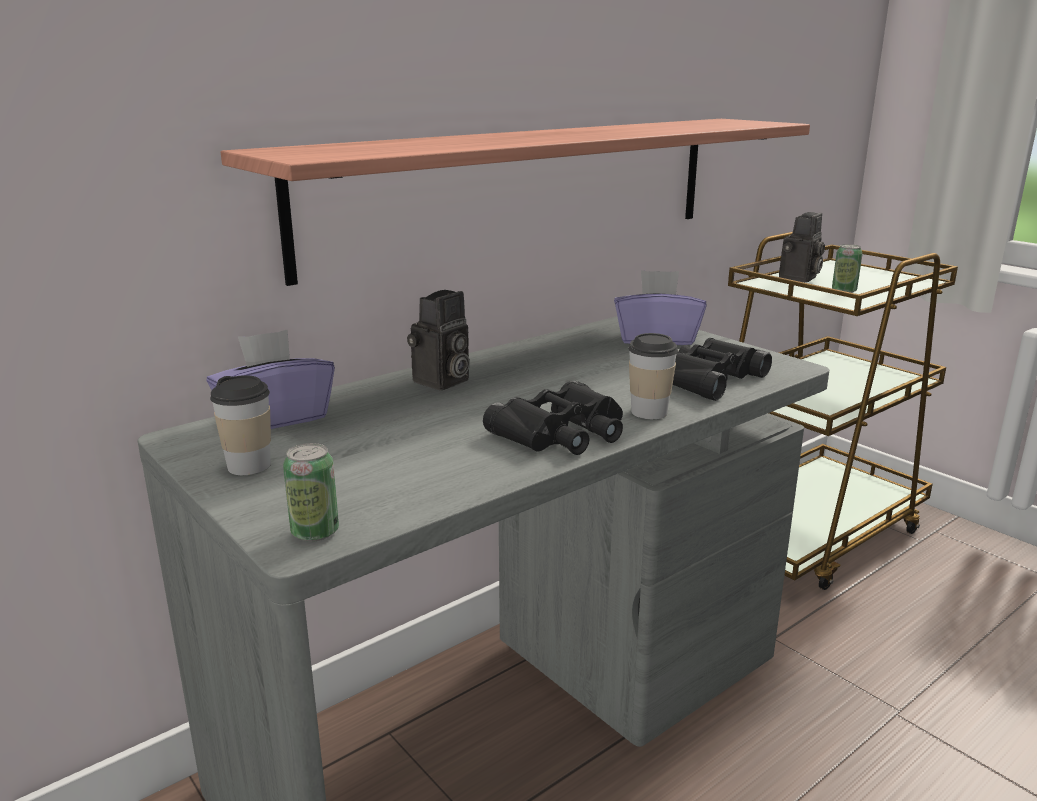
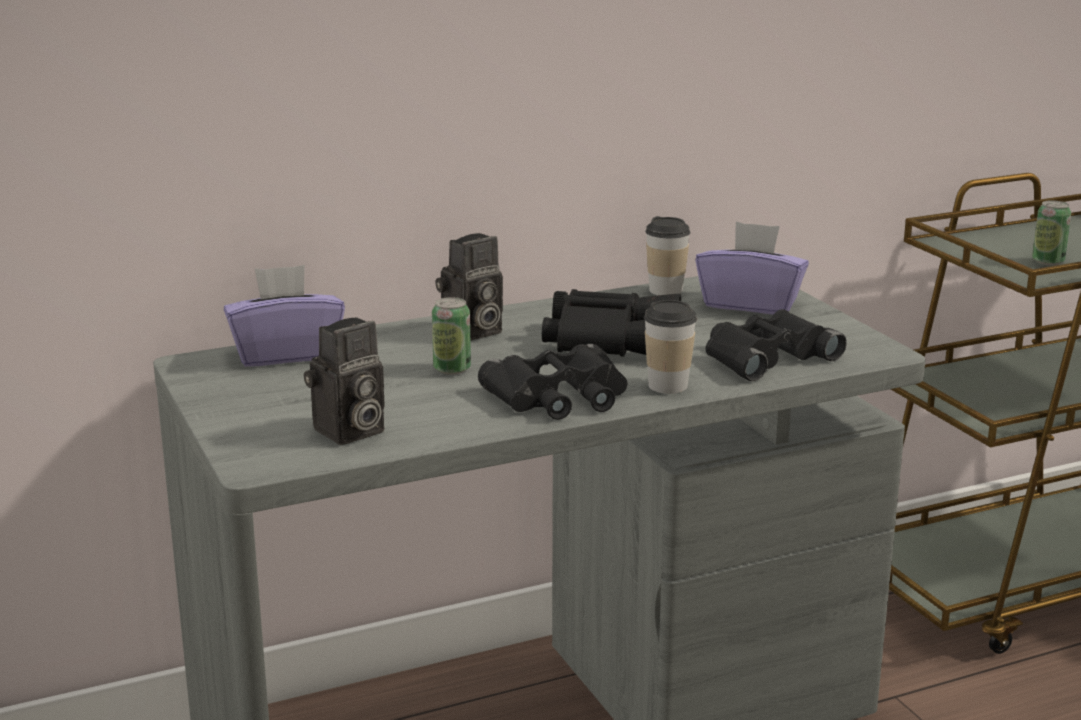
camera: 15 degrees right, 0 degrees up
cup [210,375,271,475] -> cup moved to [645,216,691,295]
shelf [221,119,810,286] -> none
can [283,443,339,542] -> can moved to [432,297,471,375]
camera [779,212,825,283] -> camera moved to [304,317,385,445]
none -> black binoculars [542,289,681,357]

